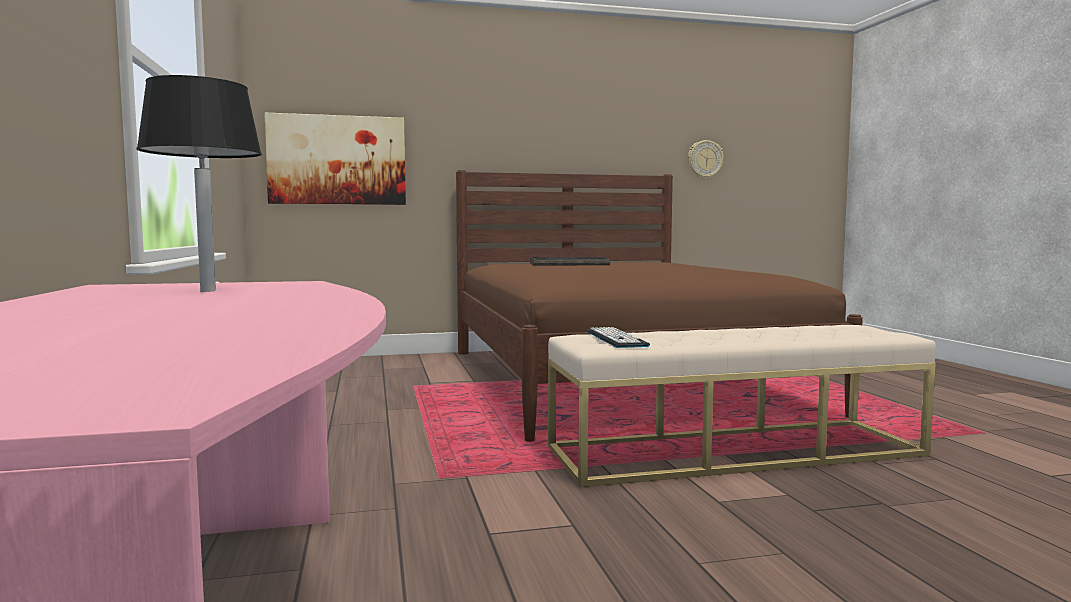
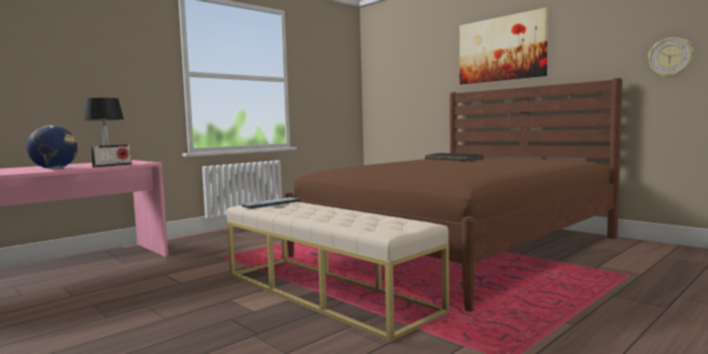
camera: 60 degrees right, 0 degrees up
picture [264,113,406,205] -> picture moved to [459,8,548,84]
none -> globe [26,125,78,169]
none -> radio [91,144,132,168]

